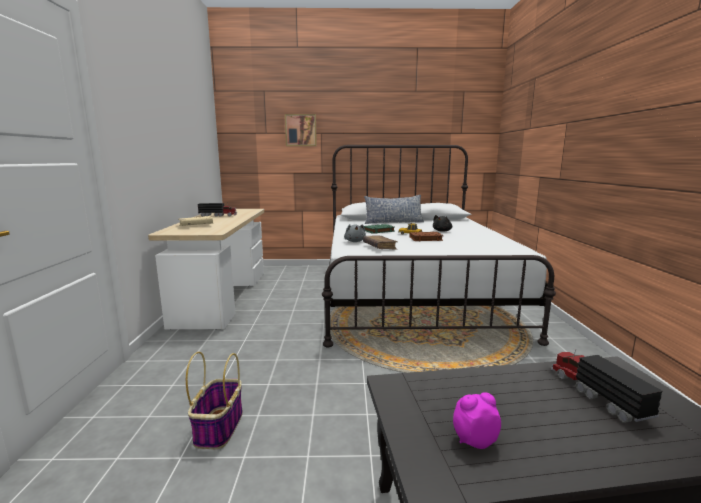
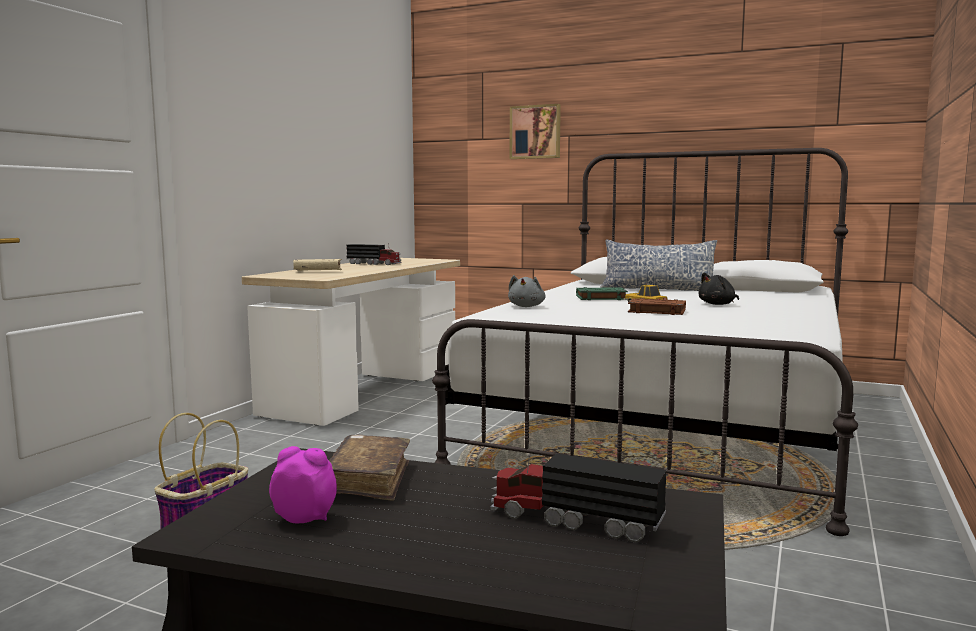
camera: 25 degrees right, 5 degrees down
brown book [363,236,398,250] -> brown book moved to [329,435,410,501]
toy truck [551,349,663,423] -> toy truck turned 75 degrees counterclockwise [490,453,666,543]

